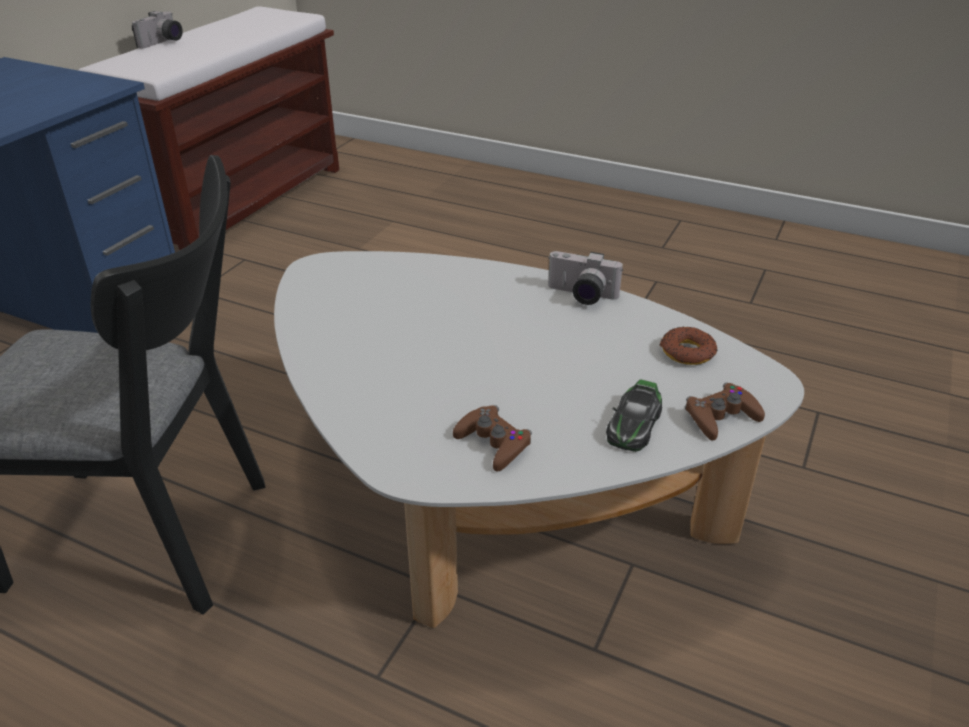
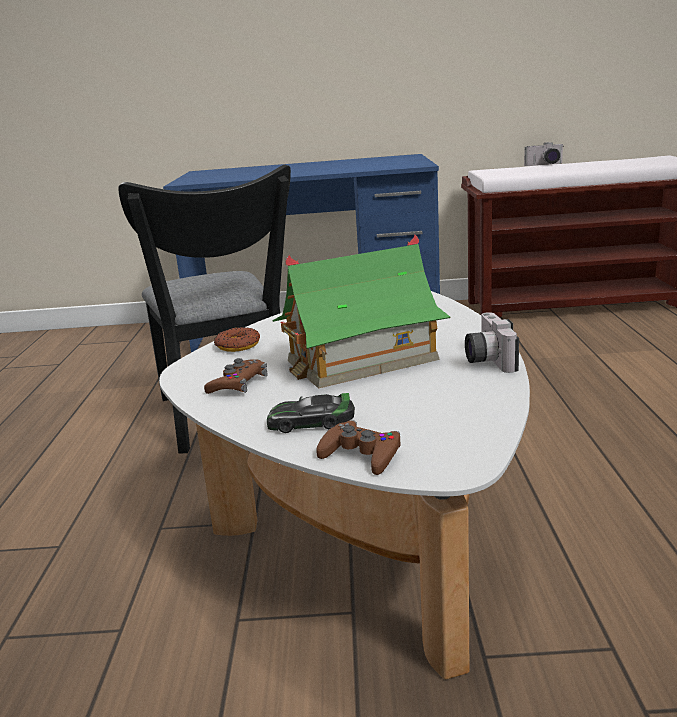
camera: 65 degrees right, 15 degrees down
donut [660,326,717,365] -> donut moved to [214,327,260,352]
none -> toy house [272,235,451,389]

